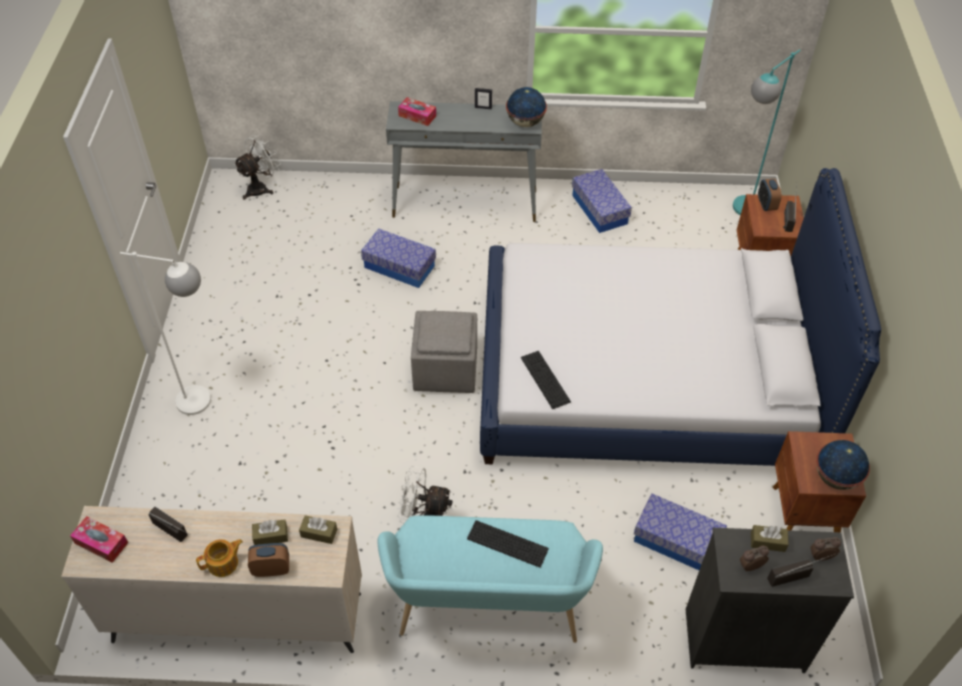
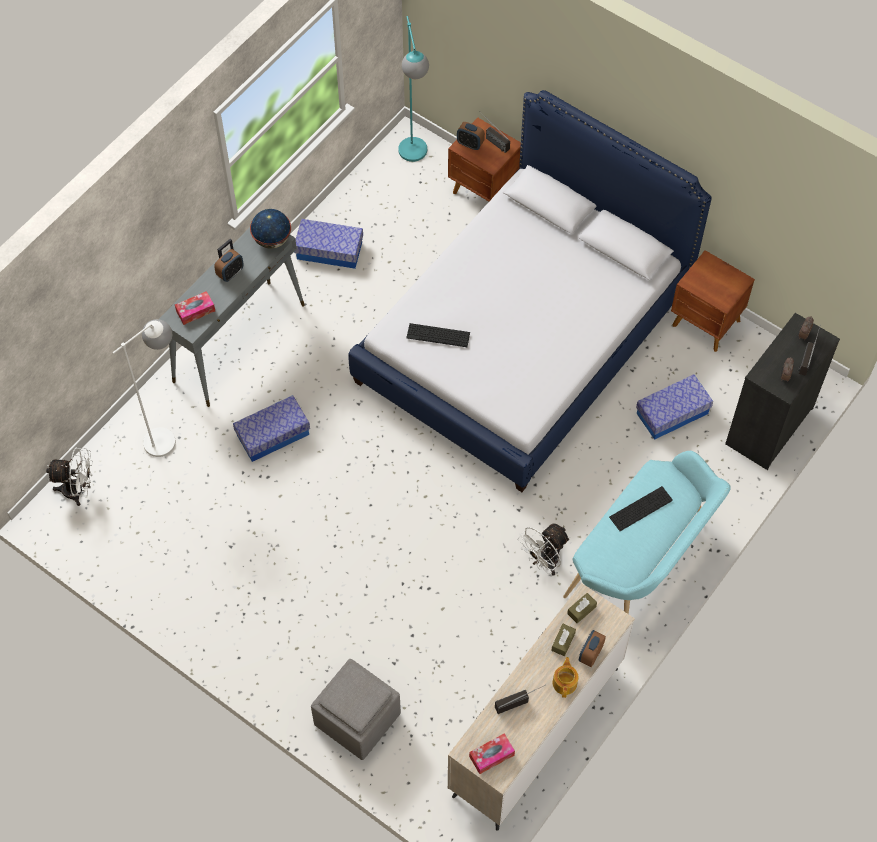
camera: 55 degrees left, 10 degrees up
white floor lamp [120,252,211,415] -> white floor lamp moved to [112,319,176,457]
white fan [234,134,281,200] -> white fan turned 105 degrees clockwise [46,447,93,506]
grey ottoman [411,311,477,393] -> grey ottoman moved to [311,659,401,760]
keyboard [521,351,571,409] -> keyboard moved to [406,323,470,347]
brown tissue box [751,525,789,552] -> none
globe [816,440,870,490] -> none
none -> alarm clock [214,249,244,282]

